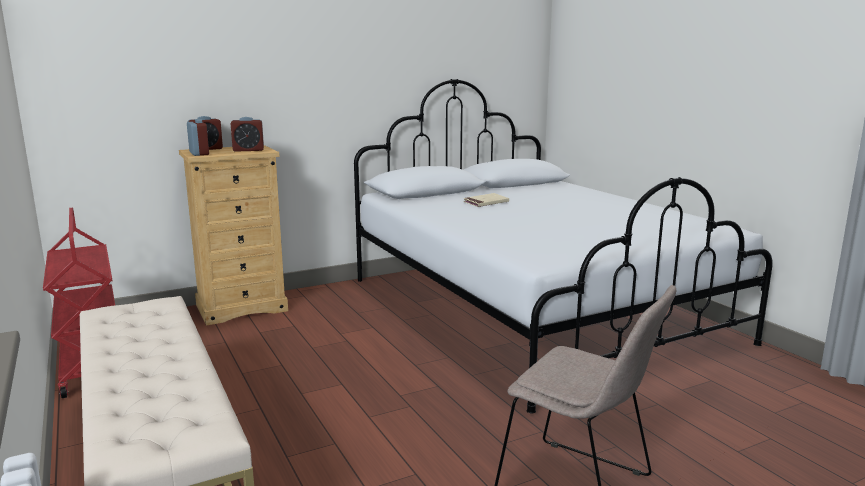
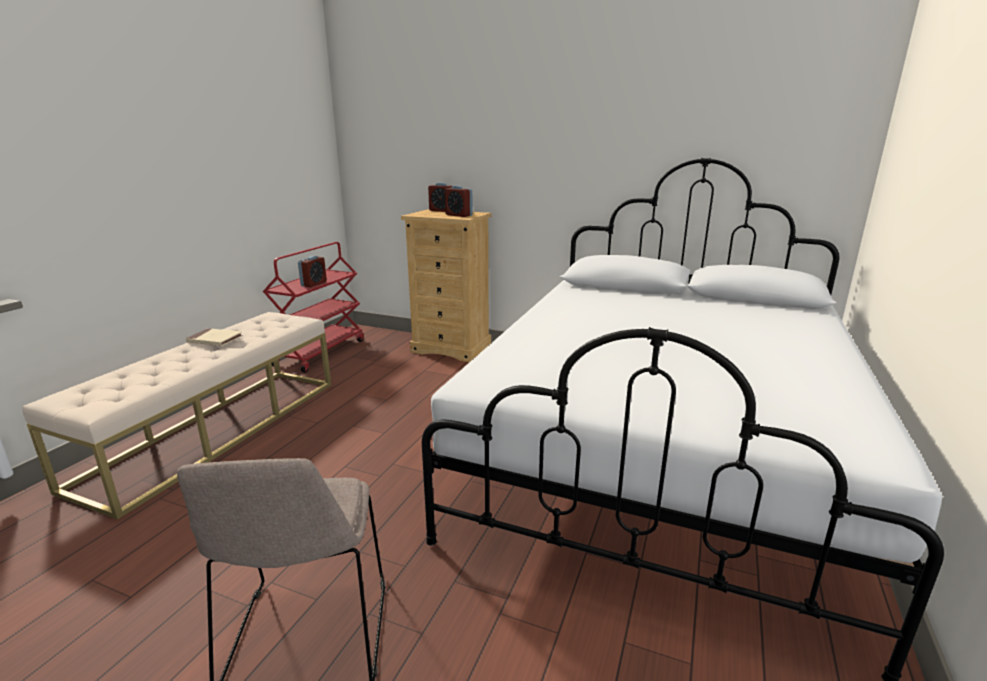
camera: 50 degrees right, 5 degrees up
alarm clock [187,119,209,156] -> alarm clock moved to [298,256,327,287]
beige book [463,193,509,207] -> beige book moved to [186,328,243,346]

